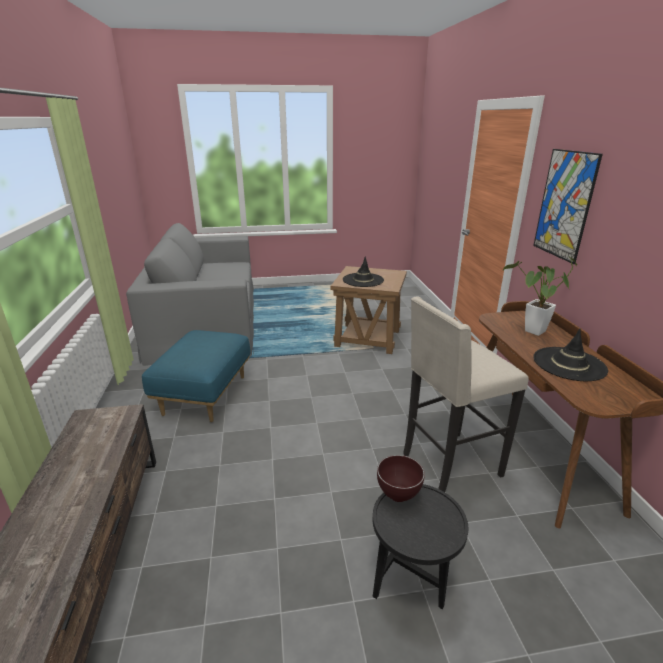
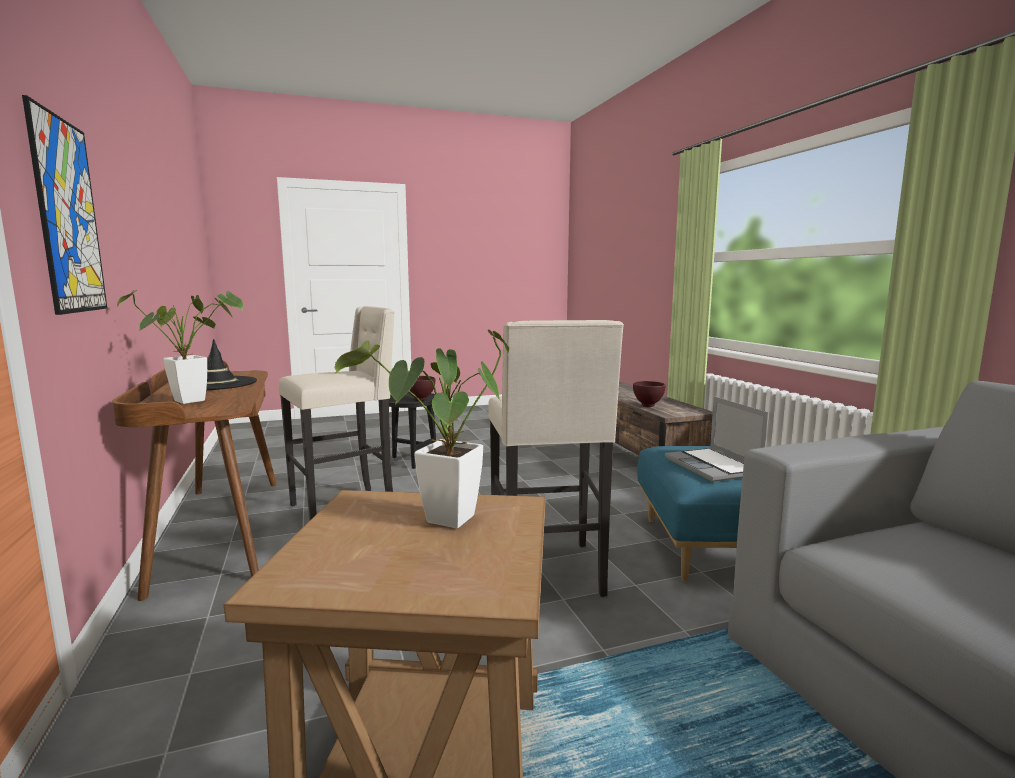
camera: 170 degrees right, 15 degrees down
black hat [343,256,384,287] -> potted plant [335,329,510,528]
none -> beige stool [488,320,624,597]
none -> brown bowl [633,381,666,407]
none -> laptop [665,396,769,482]

